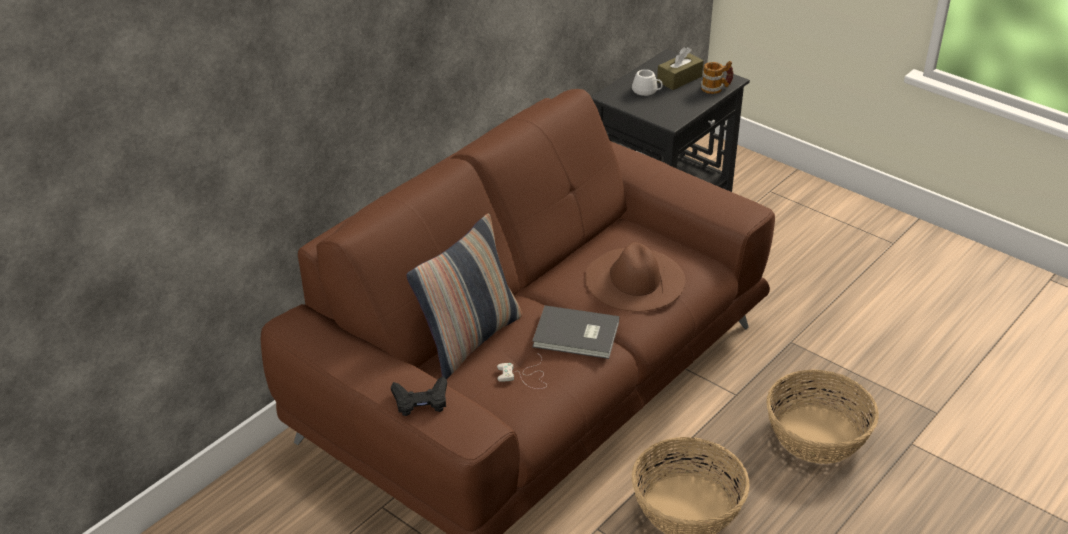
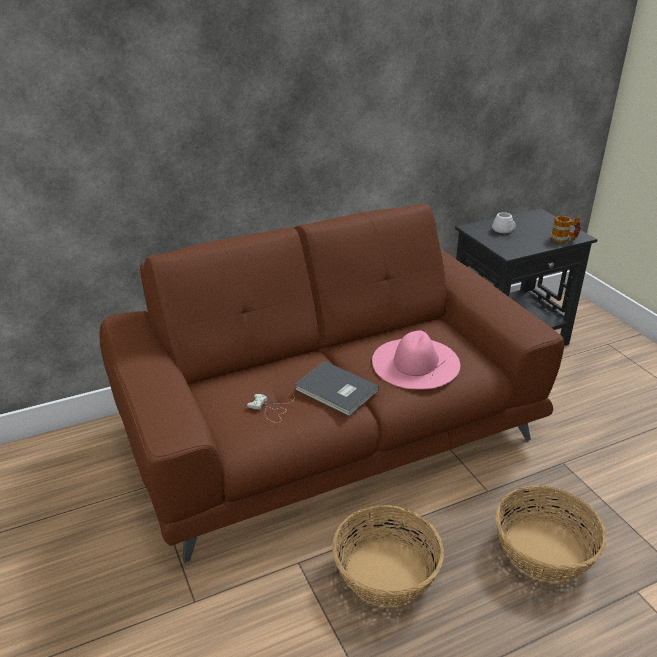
camera: 25 degrees right, 5 degrees down
black game controller [391,376,447,416] -> none
pillow [406,213,522,379] -> none
brown hat [585,242,685,311] -> pink hat [372,330,460,390]
brown tissue box [657,47,704,90] -> none

